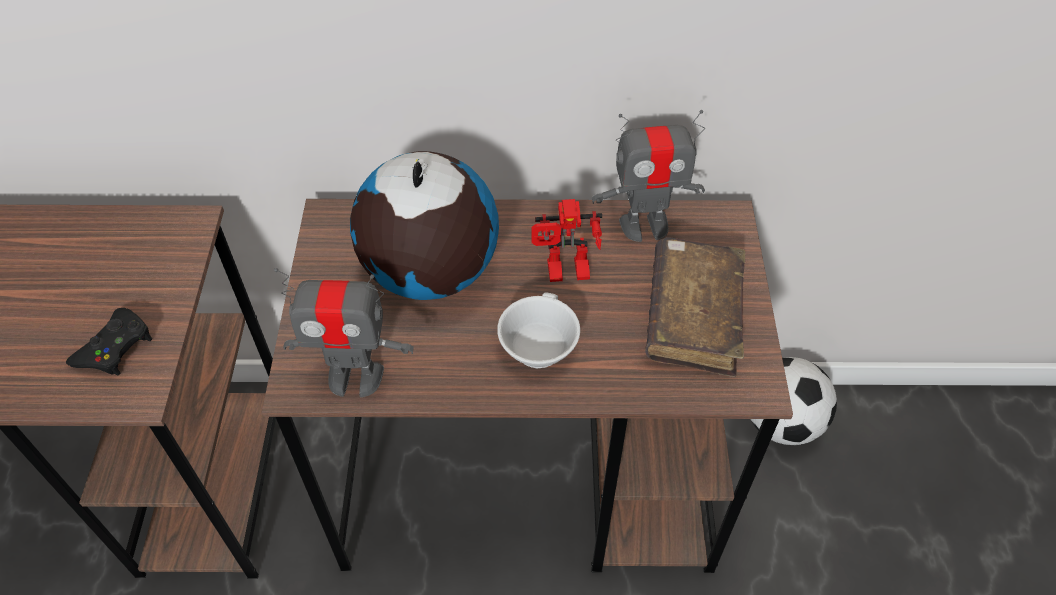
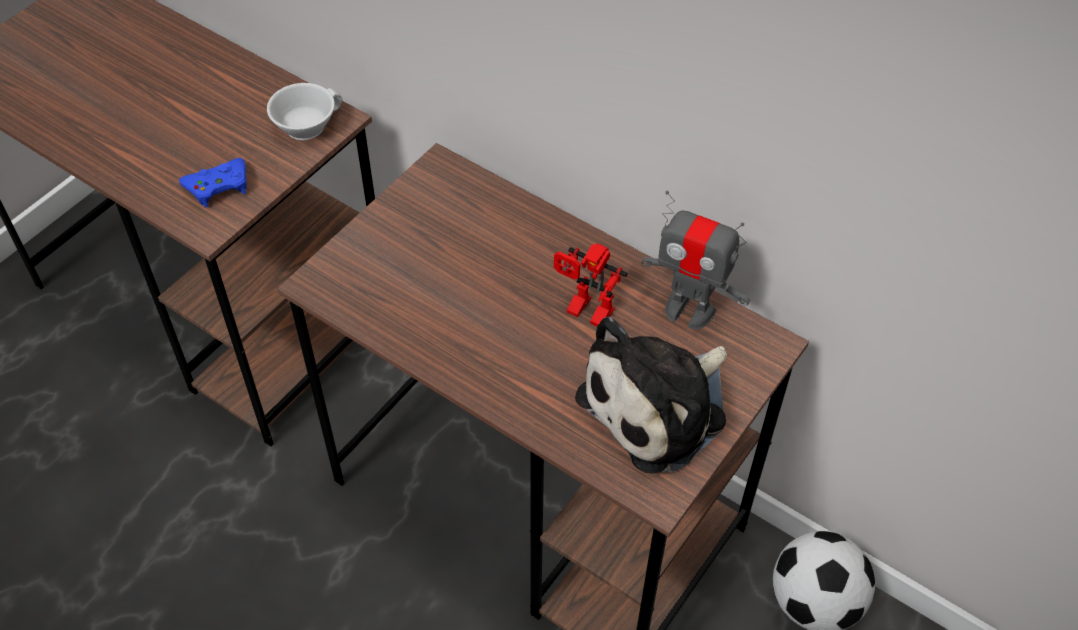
camera: 35 degrees right, 0 degrees up
black game controller [66,308,152,376] -> blue game controller [179,158,247,208]
toy robot [274,268,414,397] -> none
globe [350,151,499,300] -> none
white cup [497,292,580,368] -> white cup moved to [267,83,342,140]
brown book [645,237,745,377] -> plush toy [575,317,727,473]

